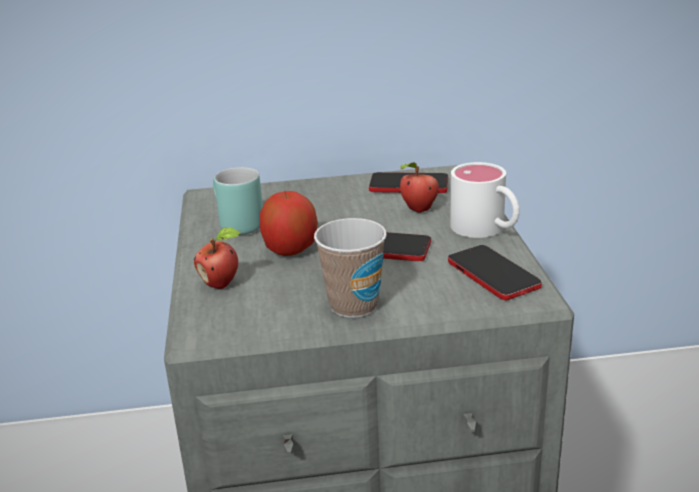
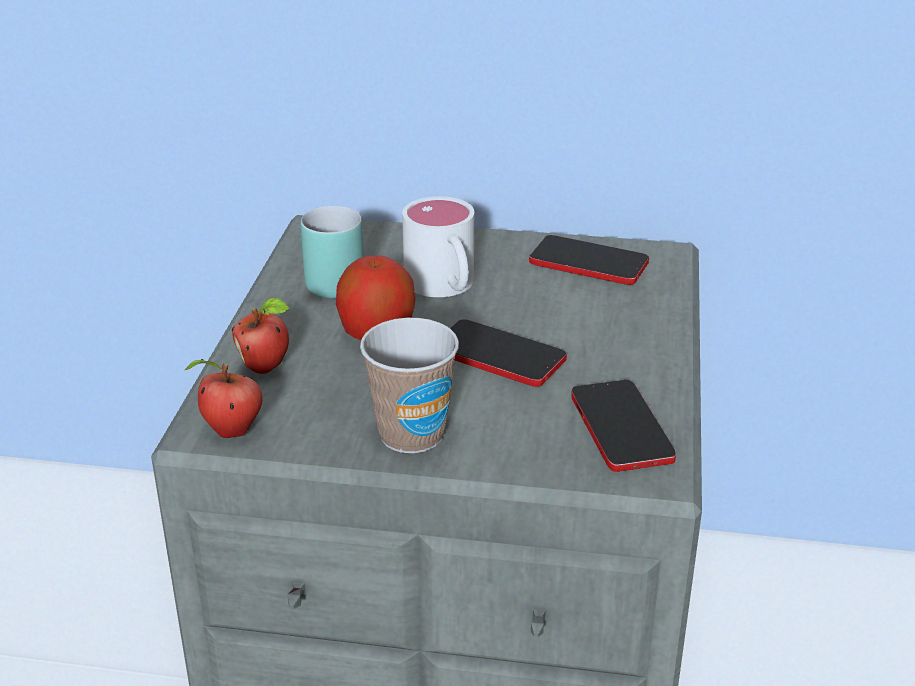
camera: 15 degrees right, 5 degrees up
apple [400,162,439,213] -> apple moved to [185,359,263,438]
white mug [450,162,520,238] -> white mug moved to [402,196,474,297]

